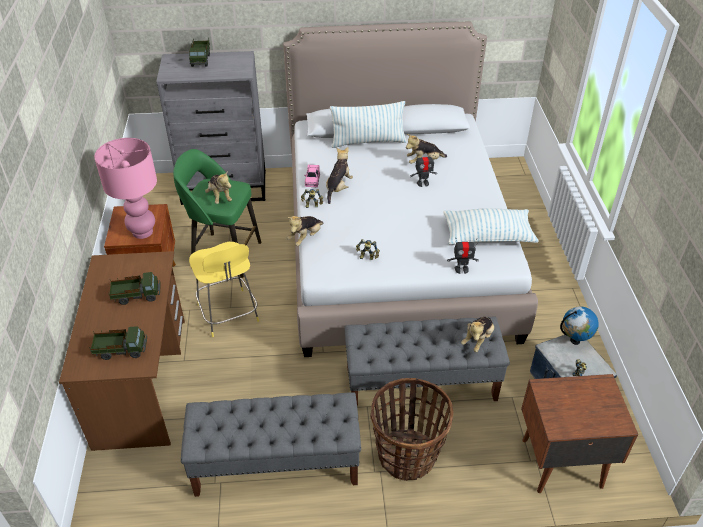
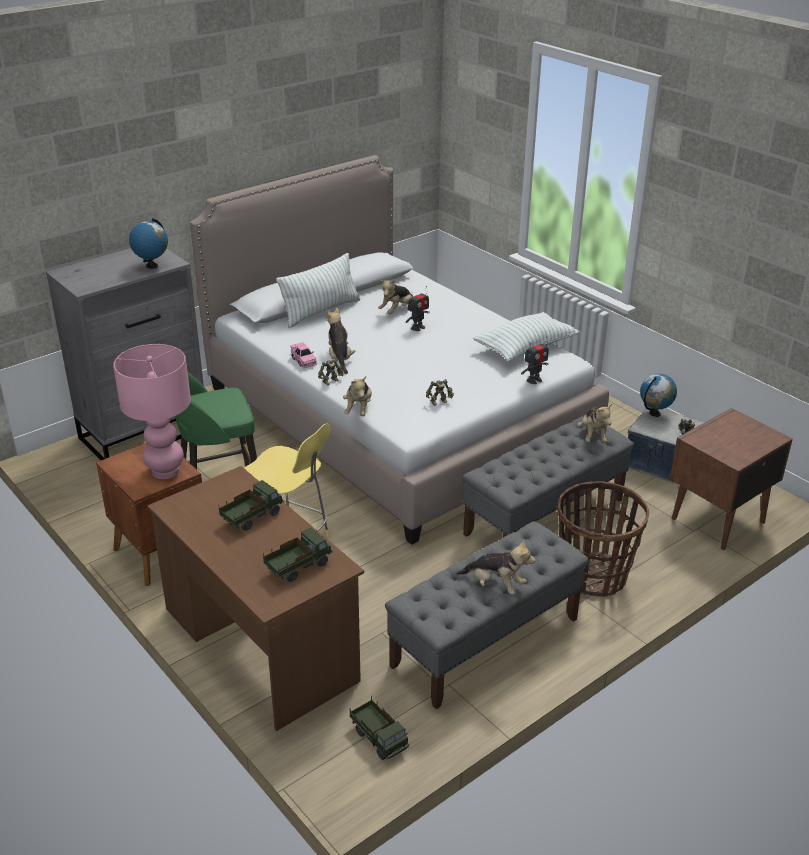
camera: 35 degrees left, 10 degrees down
toy truck [189,37,210,67] -> toy truck moved to [350,696,409,760]
plush toy [205,171,232,204] -> plush toy moved to [457,539,536,595]
none -> globe [129,218,168,269]

